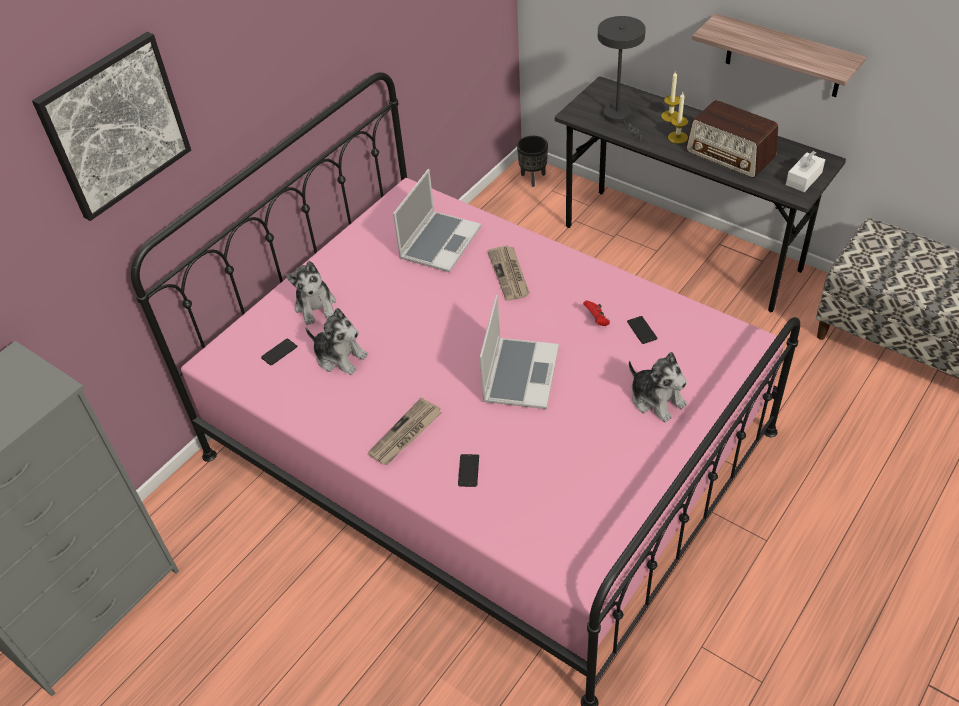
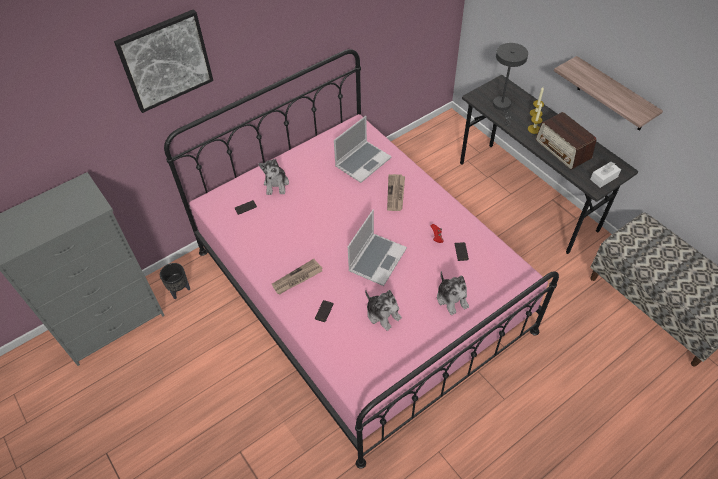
camera: 15 degrees right, 5 degrees up
plush toy [306,308,368,375] -> plush toy moved to [365,290,402,331]
black planter [517,136,548,187] -> black planter moved to [160,263,190,299]

